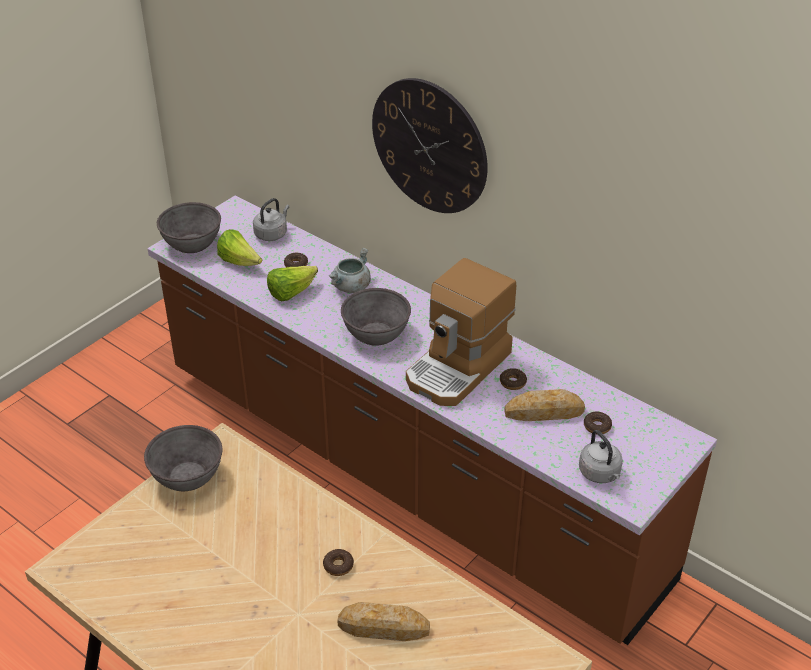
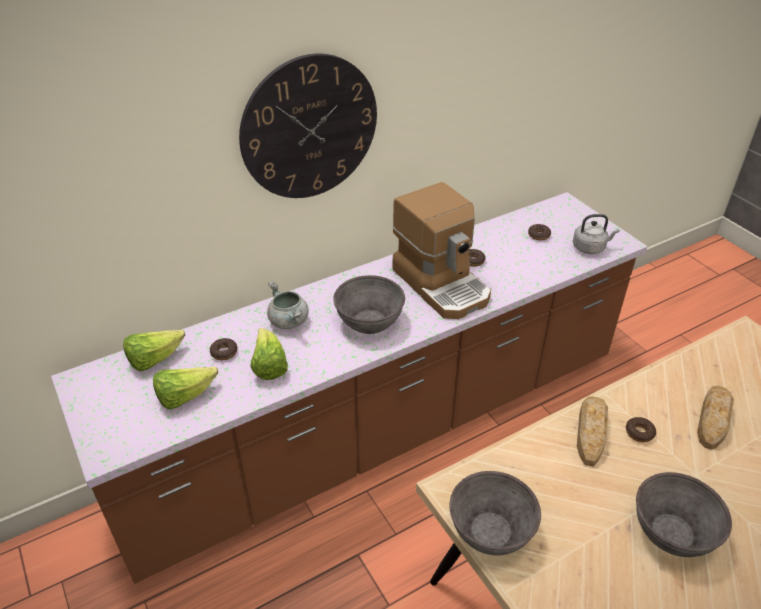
camera: 70 degrees left, 0 degrees up
grey bowl [157,202,221,253] -> grey bowl moved to [636,472,732,557]
grey kettle [253,198,289,241] -> lettuce [123,330,185,371]
bread [504,389,585,421] -> bread moved to [577,396,608,467]

